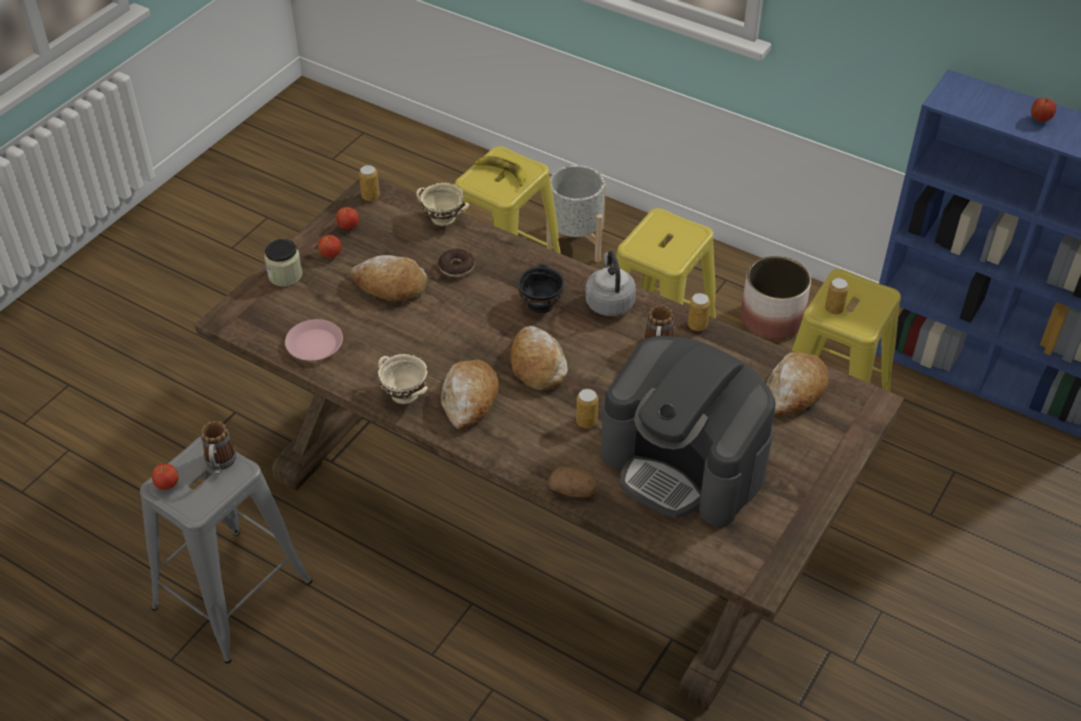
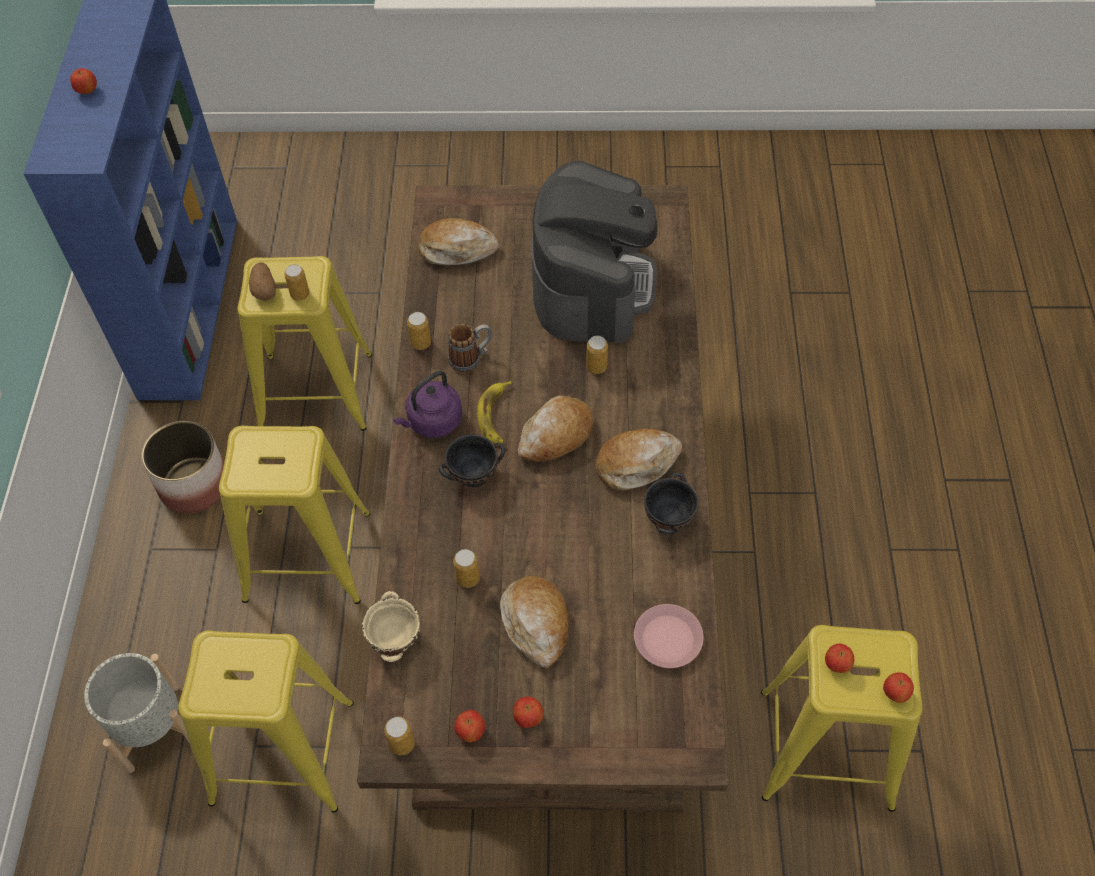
camera: 120 degrees left, 10 degrees up
grey stool [140,436,312,663] -> yellow stool [761,625,923,812]
mug [201,421,236,474] -> apple [825,644,854,673]
jar [264,239,302,287] -> none
beige bowl [378,354,428,404] -> black bowl [644,473,699,535]
donut [438,249,475,277] -> can [453,549,480,588]
banana [475,156,527,186] -> banana moved to [477,381,512,444]
potato [548,466,597,497] -> potato moved to [249,262,276,300]
grey kettle [585,251,636,316] -> purple kettle [393,371,462,438]

